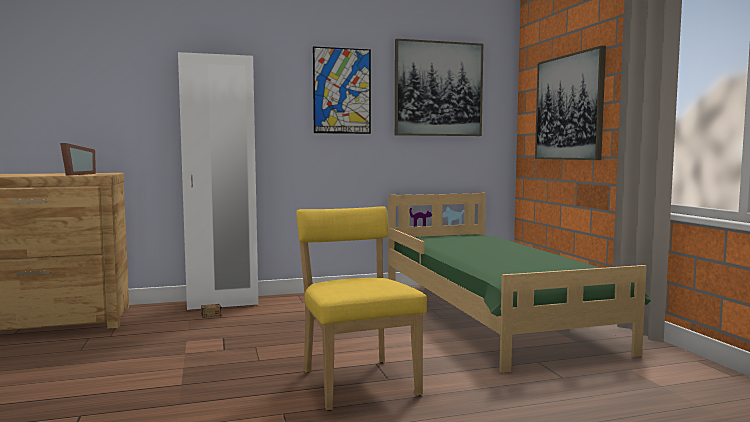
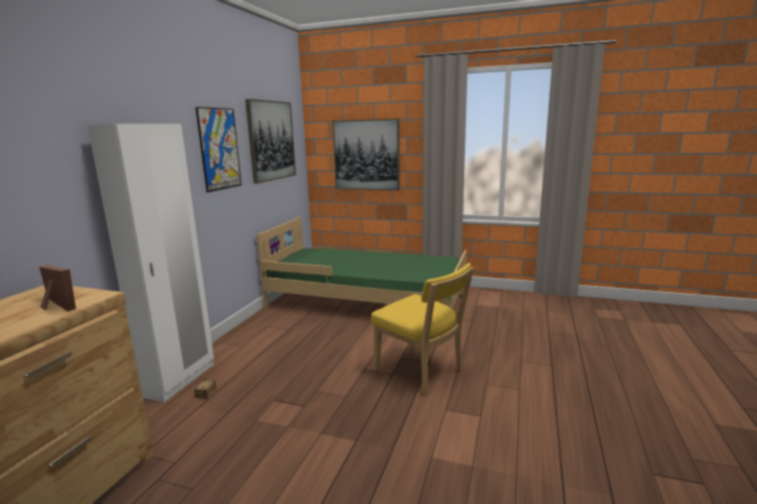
camera: 55 degrees left, 10 degrees up
yellow chair [296,206,427,411] -> yellow chair turned 150 degrees counterclockwise [371,263,474,395]

